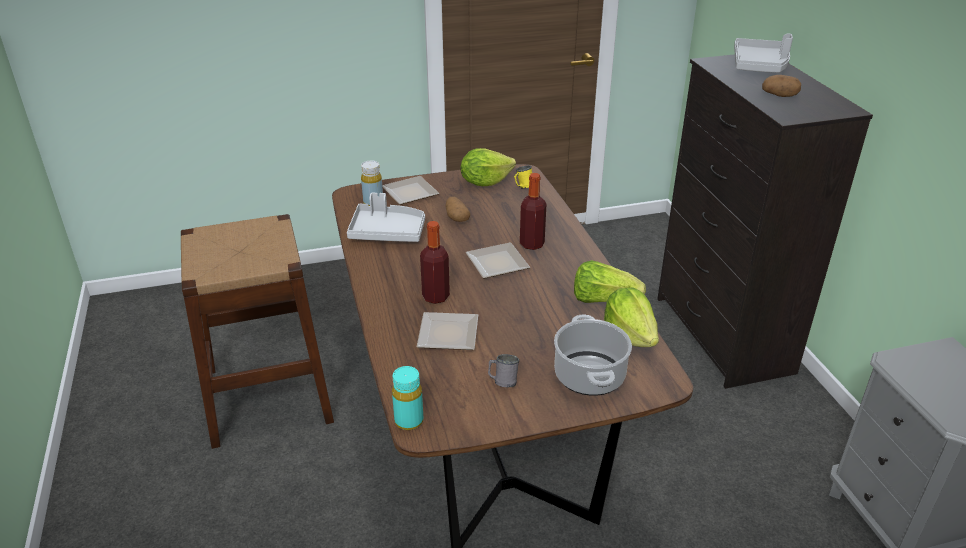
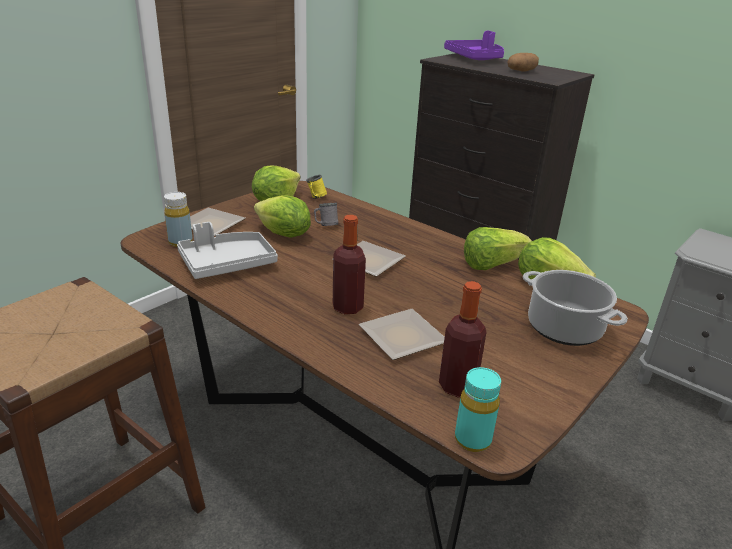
camera: 35 degrees left, 5 degrees down
potato [445,196,470,222] -> lettuce [254,195,311,238]
grey mug [488,354,519,387] -> grey mug moved to [314,203,338,226]
bottle [520,173,546,250] -> bottle moved to [439,281,486,397]
grey tray [734,34,793,73] -> purple tray [444,31,504,60]

